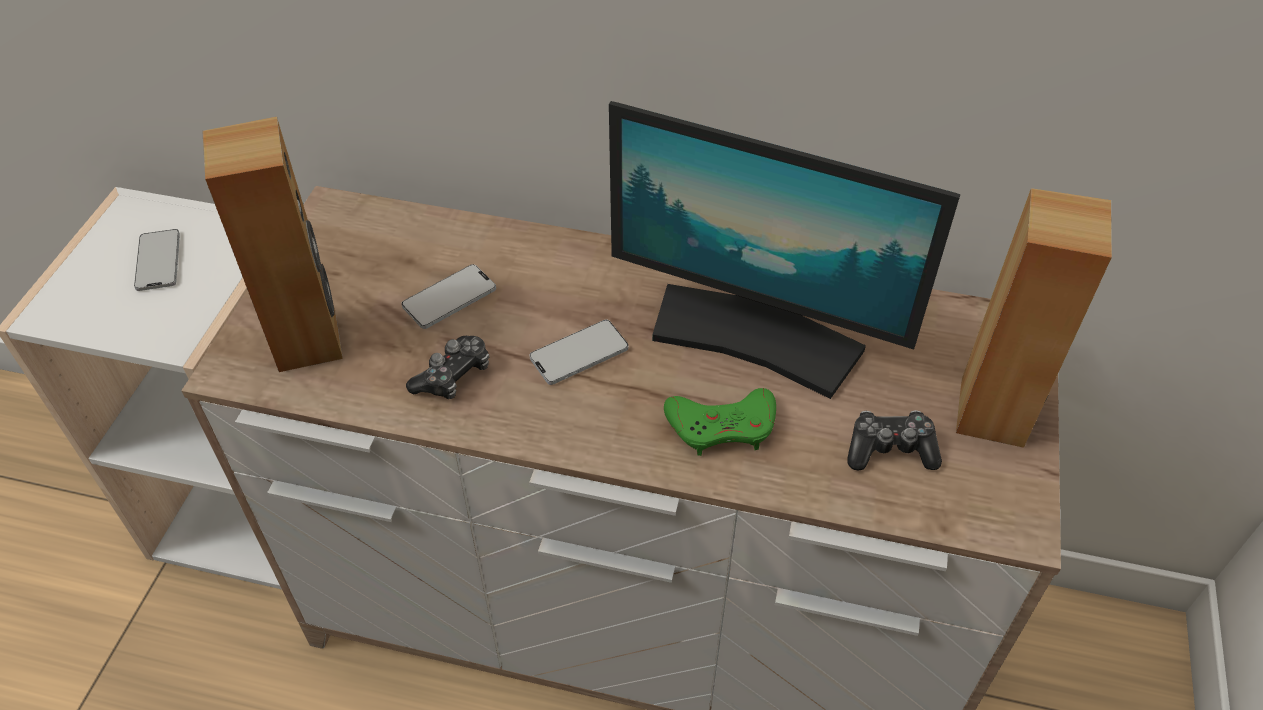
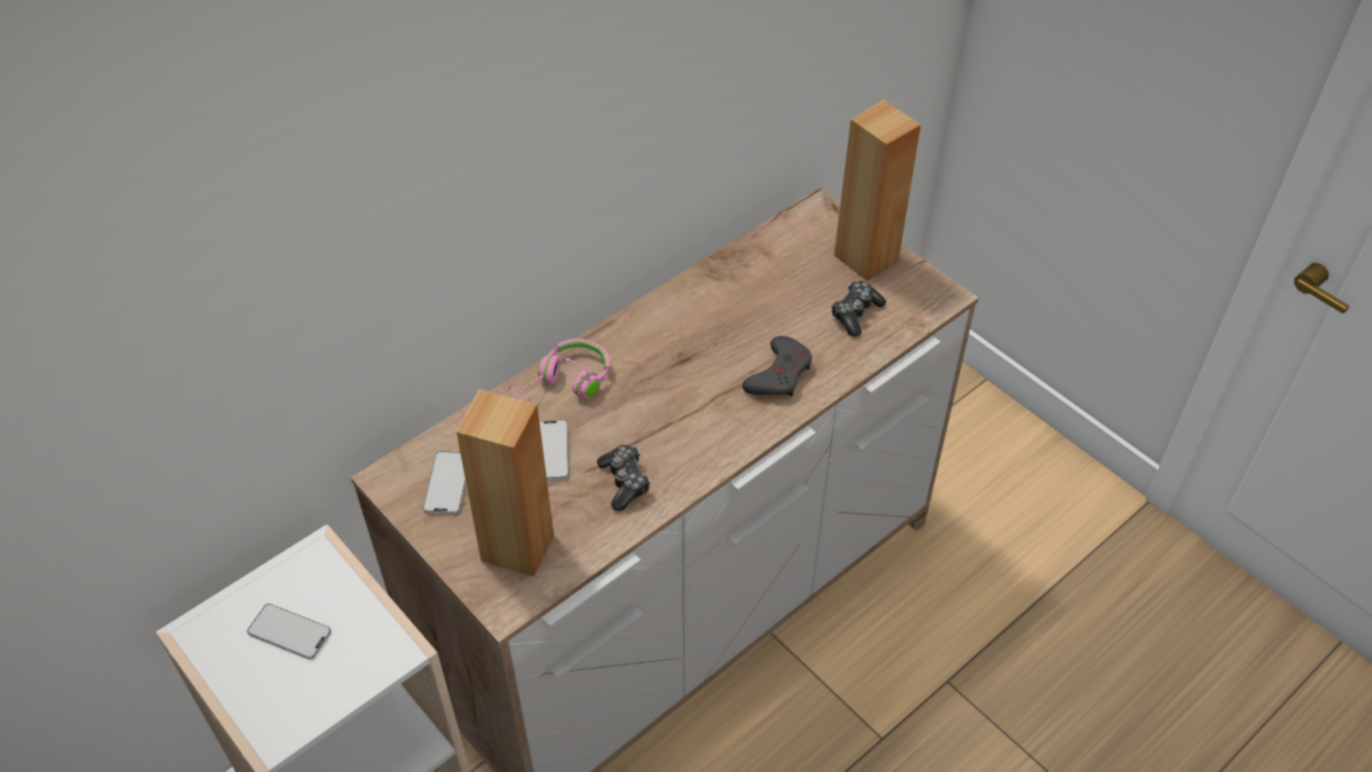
camera: 55 degrees left, 0 degrees up
phone [530,320,629,385] -> phone moved to [423,451,466,514]
monitor [609,101,960,399] -> none
green game controller [664,388,776,456] -> grey game controller [742,336,812,397]
none -> pink headphones [509,339,610,401]

